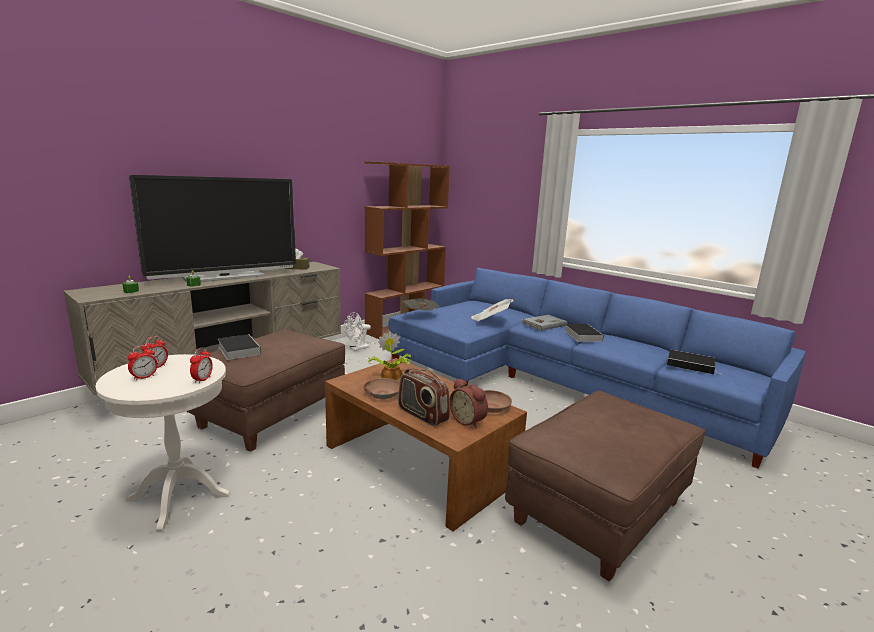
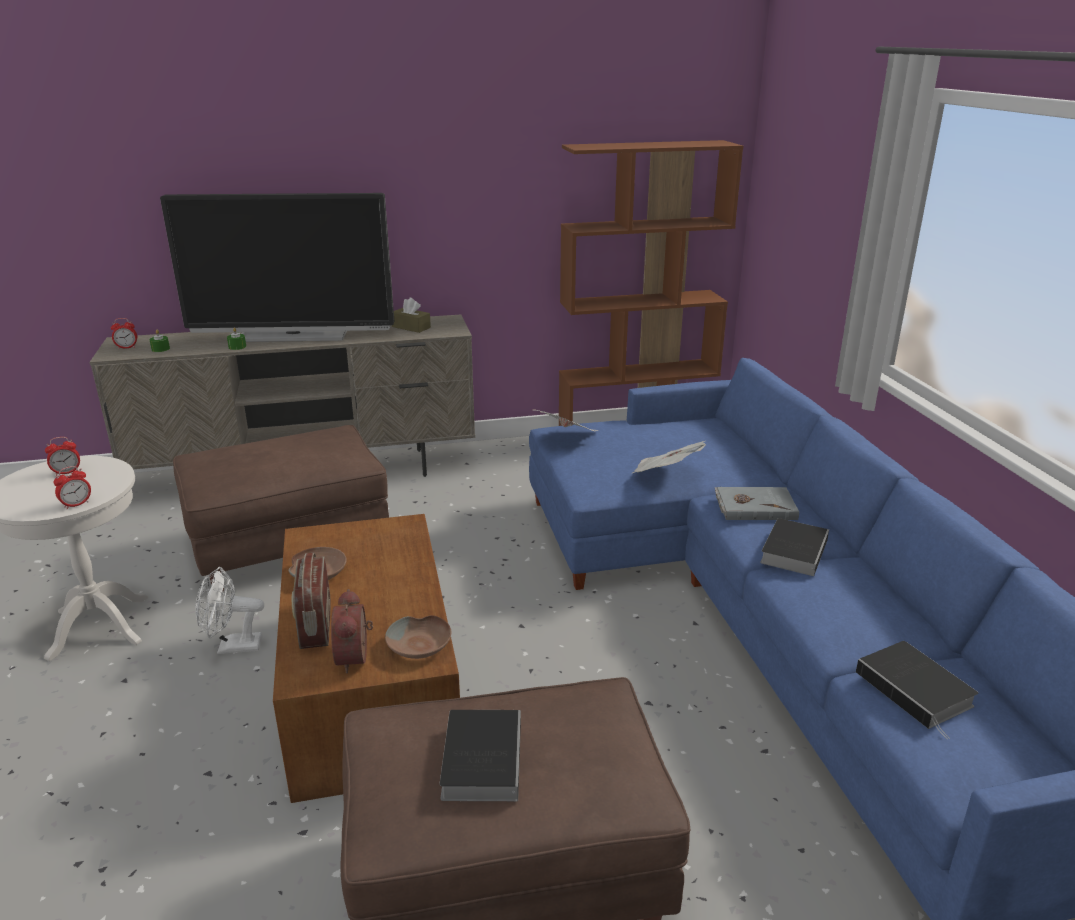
camera: 35 degrees right, 10 degrees up
alarm clock [128,345,158,381] -> alarm clock moved to [111,318,137,349]
book [218,334,261,360] -> book moved to [440,710,521,801]
white fan [344,312,371,351] -> white fan moved to [195,567,264,654]
potted plant [368,331,411,380] -> none

